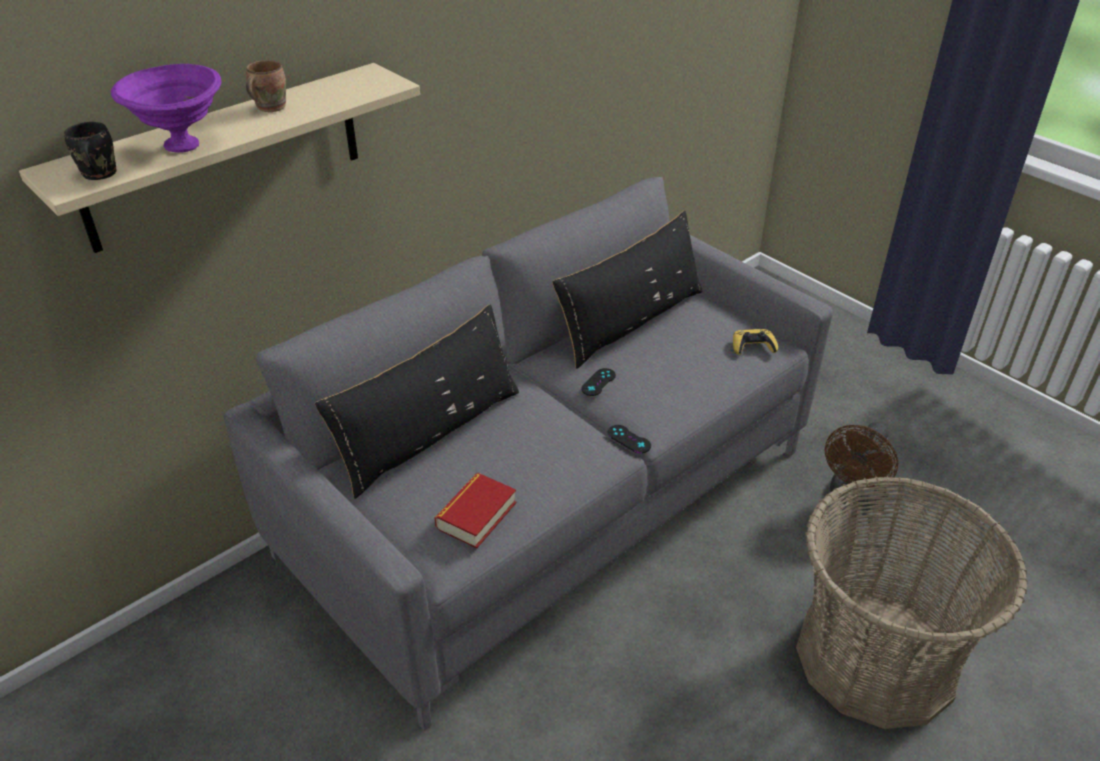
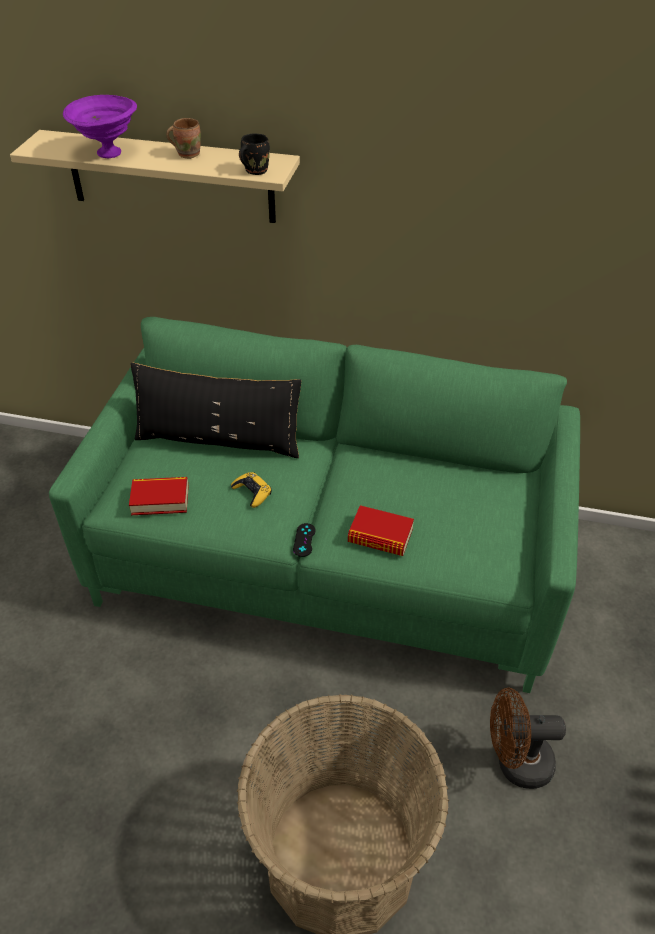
camera: 55 degrees right, 5 degrees up
black mug [64,122,116,180] -> black mug moved to [239,134,270,175]
grey sofa [223,177,833,731] -> green sofa [49,317,580,693]
black pillow [552,211,702,369] -> none
black game controller [581,368,616,396] -> none
yellow game controller [733,329,778,355] -> yellow game controller moved to [231,472,272,508]
none -> book [348,505,414,556]

